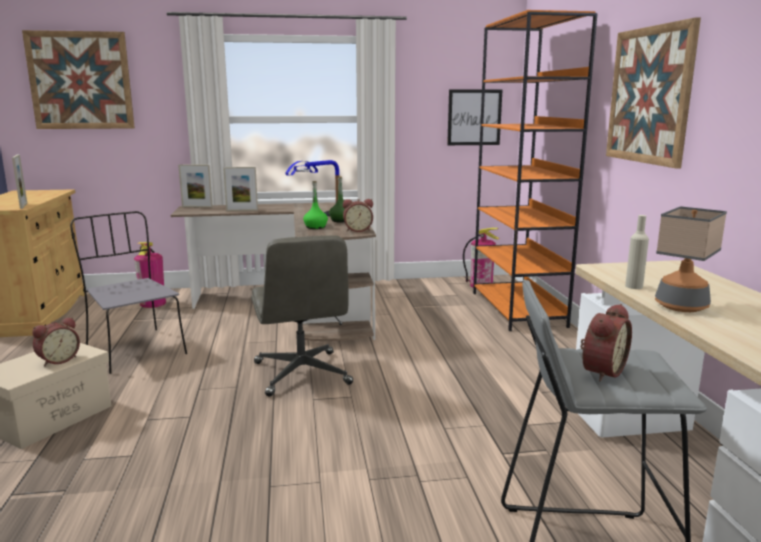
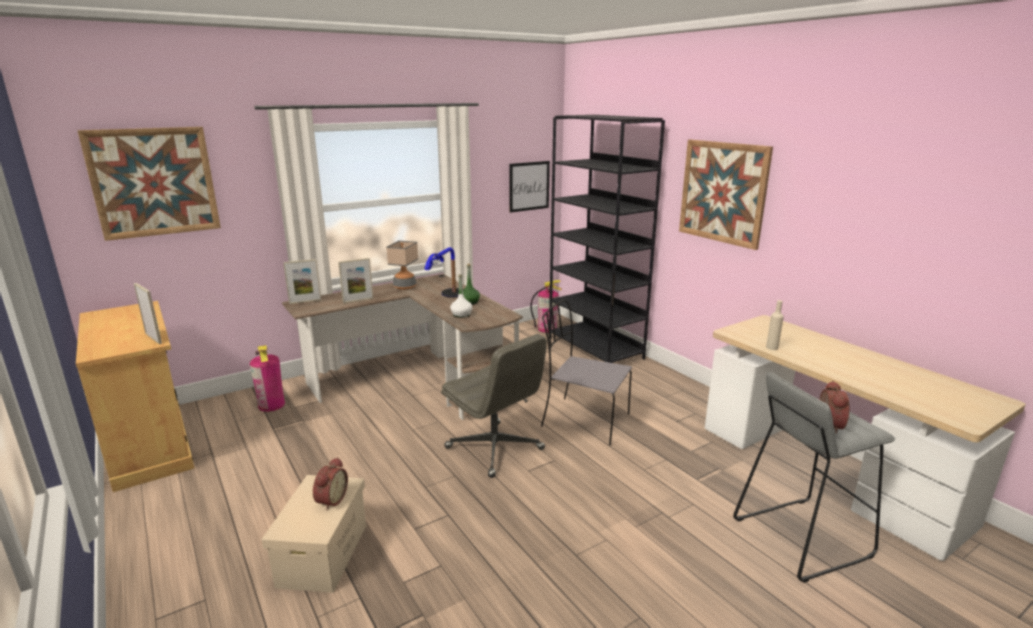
camera: 25 degrees left, 5 degrees up
grey chair [70,211,187,374] -> grey chair moved to [541,300,632,445]
green bottle [303,181,328,229] -> white bottle [450,275,472,318]
alarm clock [343,199,373,232] -> none
orange bookcase [473,10,598,331] -> black bookcase [549,115,665,363]
table lamp [655,206,727,312] -> table lamp moved to [386,241,418,290]

